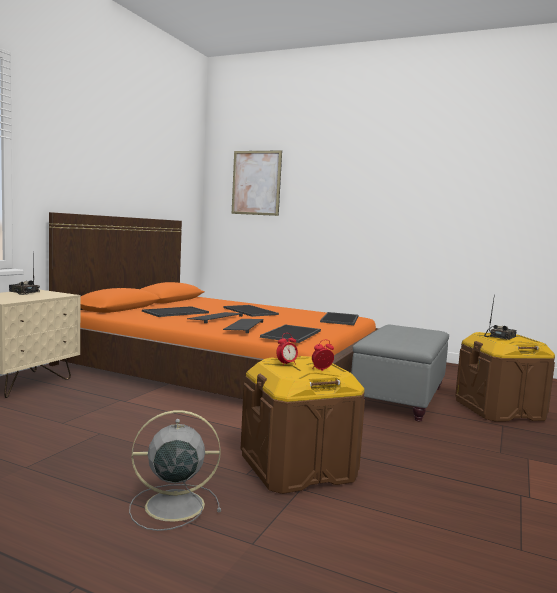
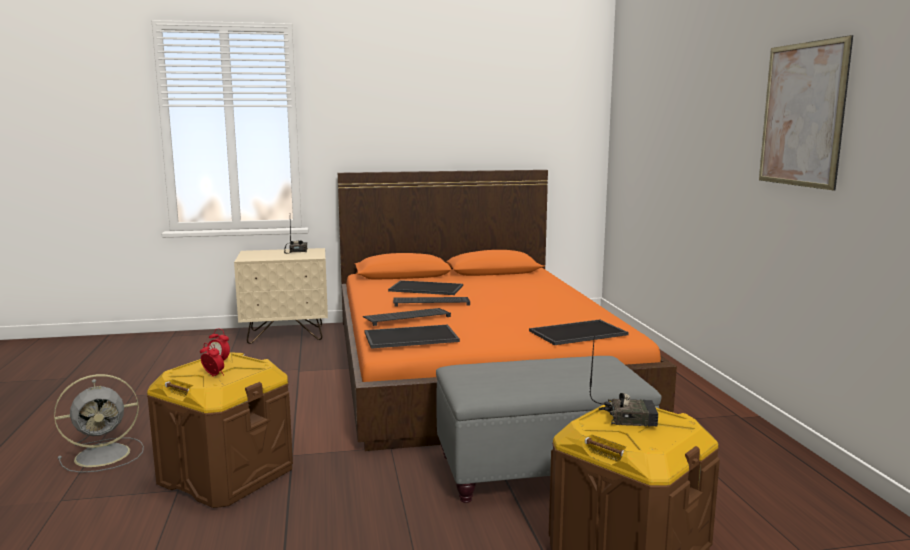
camera: 55 degrees right, 5 degrees up
grey fan [129,410,221,531] -> grey fan turned 105 degrees clockwise [54,374,144,473]
tray [223,305,279,317] -> none
picture [232,150,282,216] -> picture moved to [759,35,853,191]

